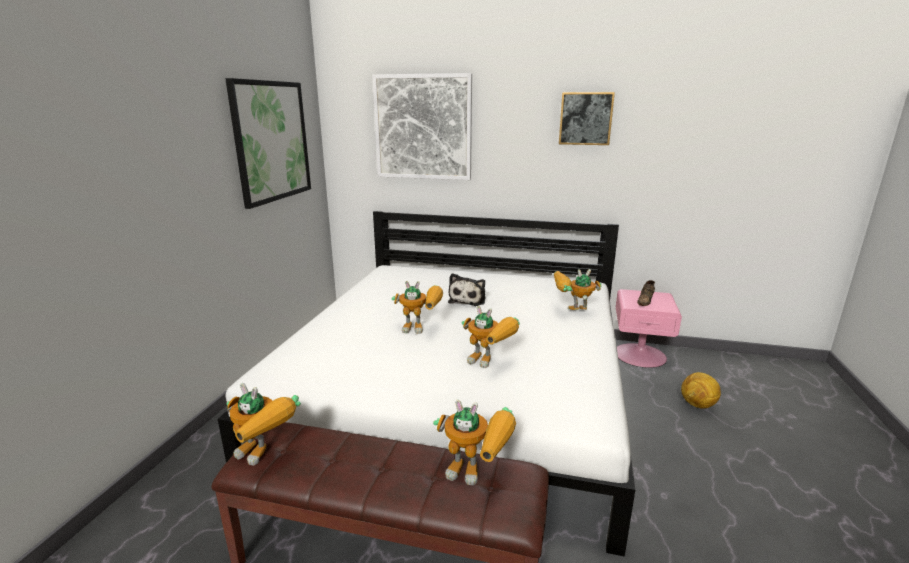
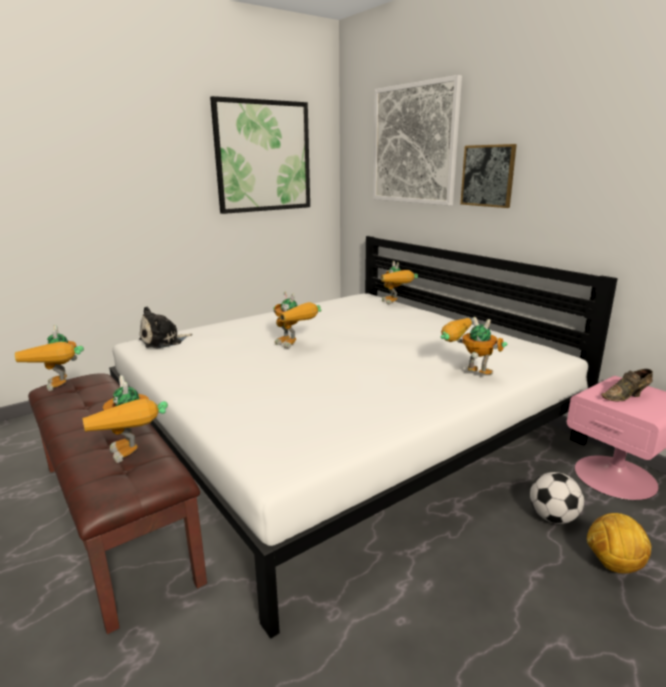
camera: 40 degrees right, 0 degrees up
plush toy [448,273,486,306] -> plush toy moved to [139,307,193,348]
toy robot [461,306,520,368] -> toy robot moved to [381,261,418,304]
picture [559,92,615,145] -> picture moved to [460,144,517,208]
none -> football [530,472,584,524]

